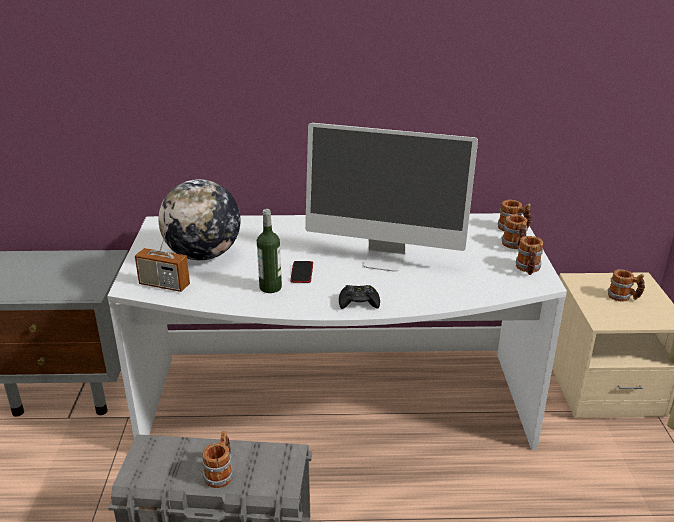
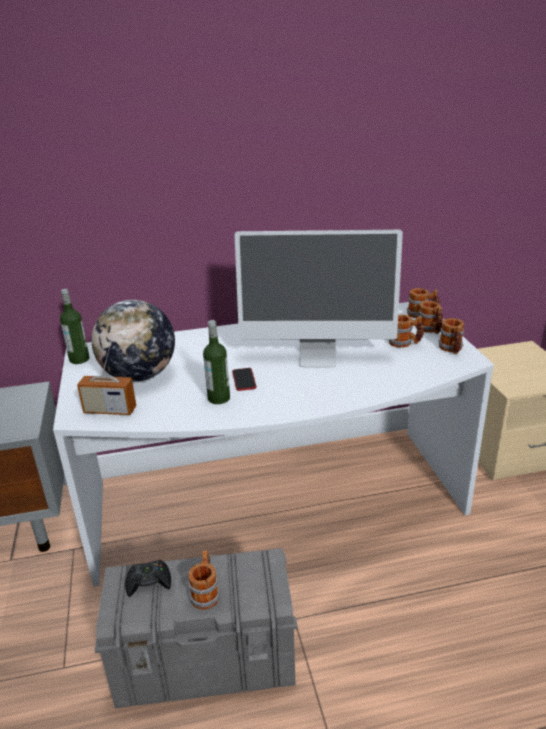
camera: 10 degrees left, 0 degrees up
black game controller [339,285,380,309] -> black game controller moved to [126,560,171,597]
mug [608,269,645,302] -> mug moved to [389,315,424,348]
none -> bottle [60,289,89,364]

